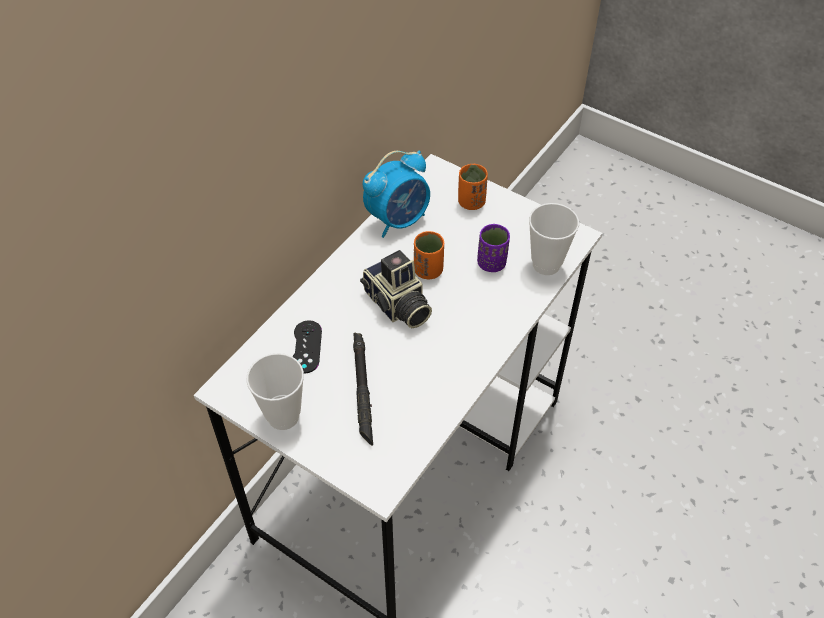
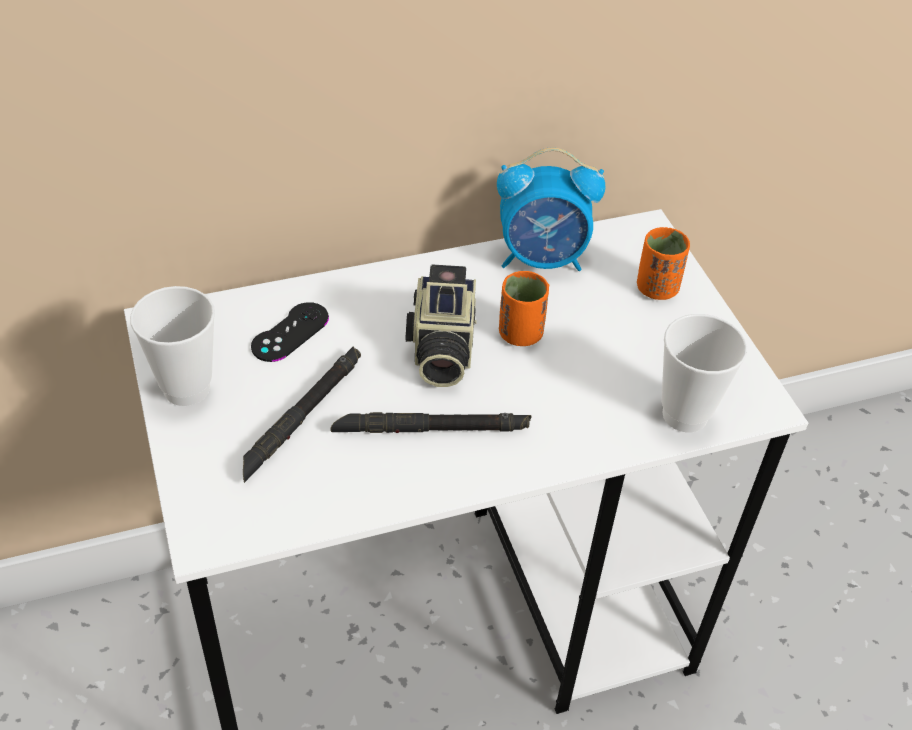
camera: 35 degrees right, 5 degrees down
purple cup [477,224,510,272] -> none
none -> black flashlight [330,412,532,433]

